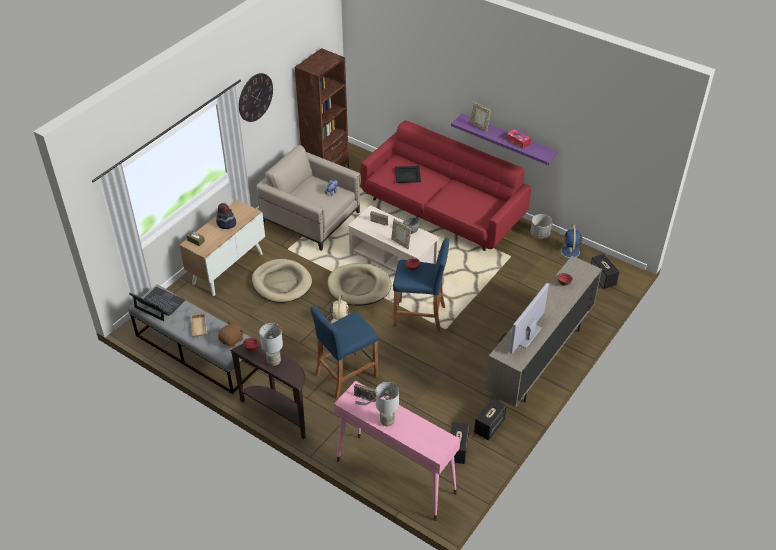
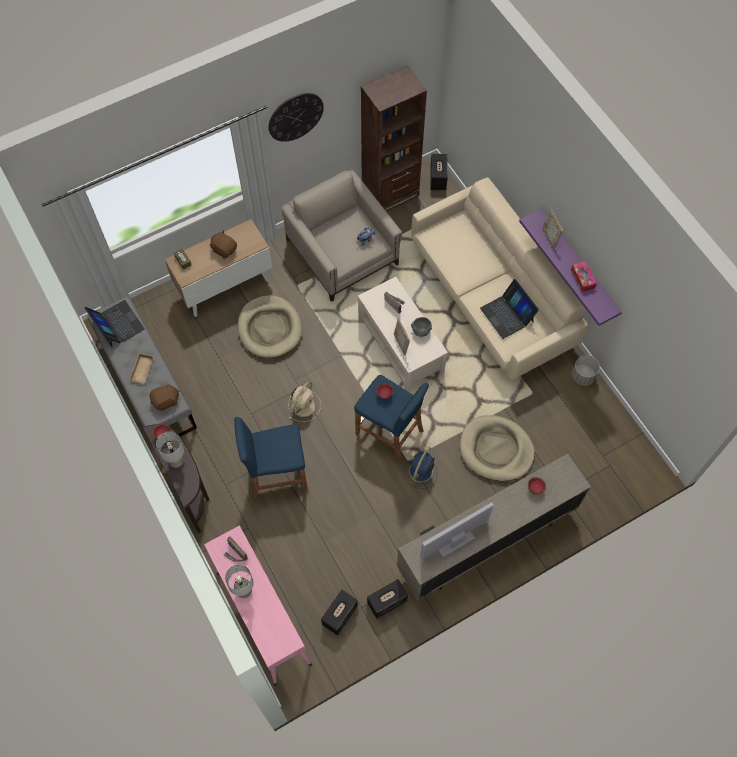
camera: 25 degrees right, 20 degrees up
hat [216,203,236,229] -> brown plush toy [210,230,237,259]
beige dog bed [328,263,391,306] -> beige dog bed moved to [460,415,535,481]
red sofa [360,121,531,251] -> beige sofa [411,177,588,380]
black tray [395,166,421,183] -> none
blue fan [557,224,585,261] -> blue fan moved to [403,446,437,489]
speaker [591,254,620,289] -> speaker moved to [430,154,448,190]
none -> laptop [480,279,539,339]

